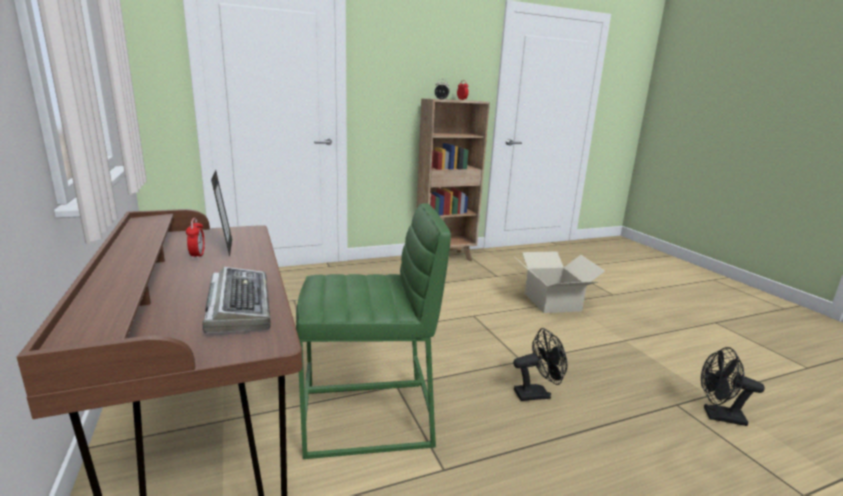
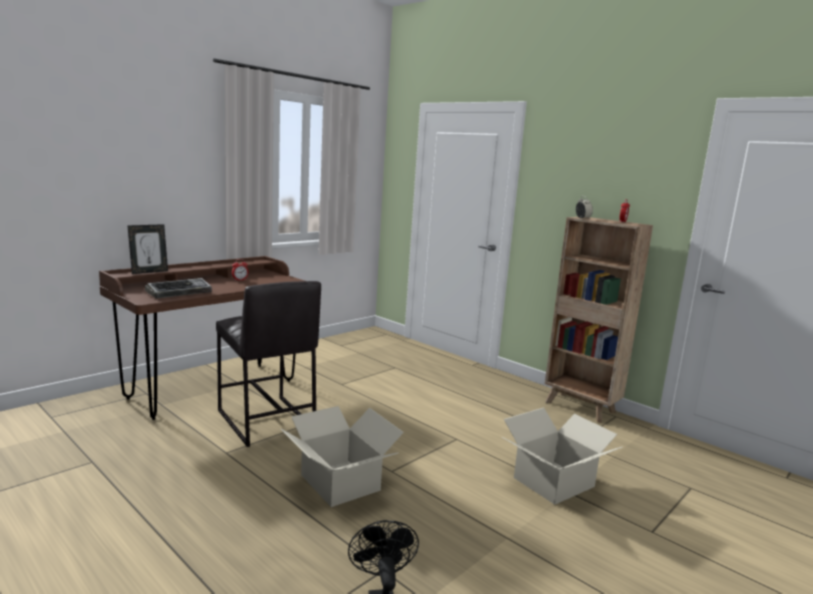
camera: 65 degrees right, 5 degrees down
picture frame [211,170,232,257] -> picture frame moved to [128,224,168,274]
green stool [296,203,451,459] -> grey stool [216,281,321,447]
black fan [513,328,567,401] -> cardboard box [281,406,404,507]

